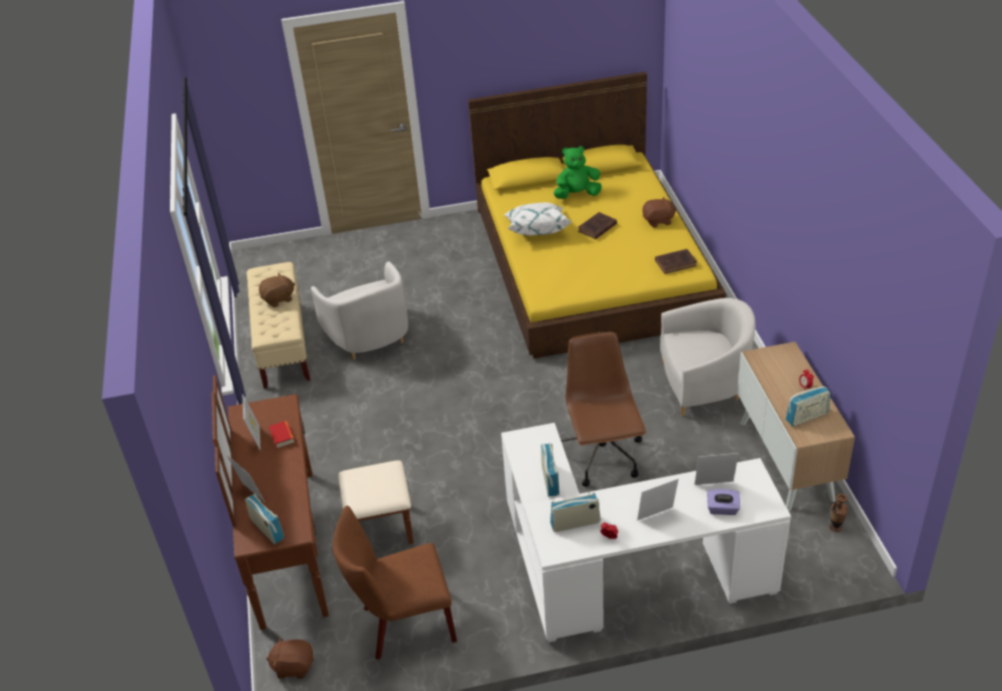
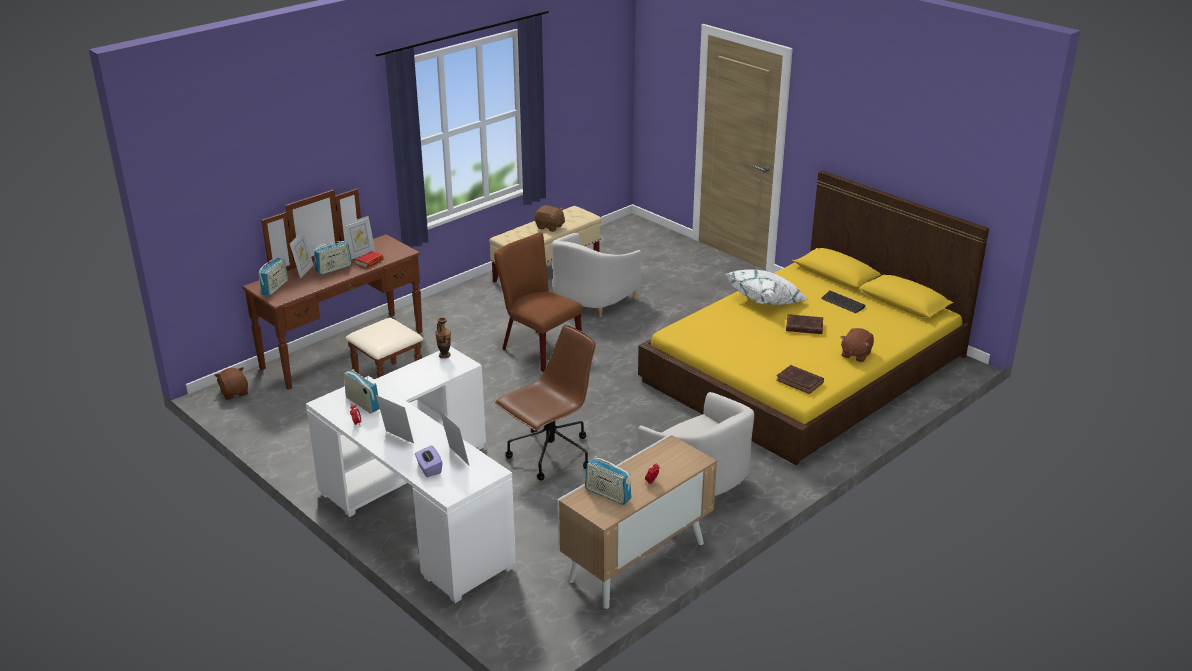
camera: 55 degrees right, 10 degrees down
brown chair [333,506,457,660] -> brown chair moved to [494,232,582,372]
radio [541,443,560,497] -> radio moved to [314,241,352,275]
green plush toy [554,146,602,199] -> keyboard [821,290,866,313]
brown plush toy [642,196,677,228] -> brown plush toy turned 75 degrees clockwise [841,328,874,362]
vase [829,494,848,532] -> vase moved to [435,317,451,359]

